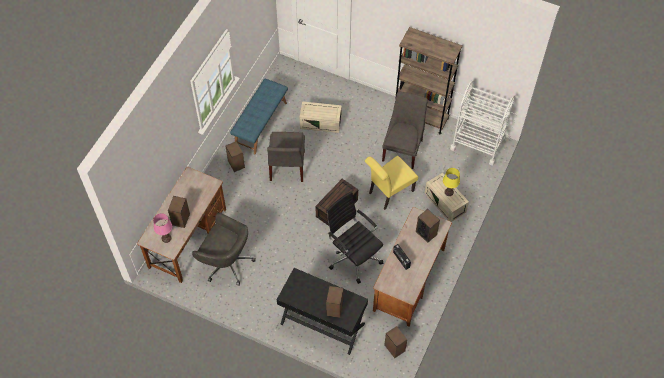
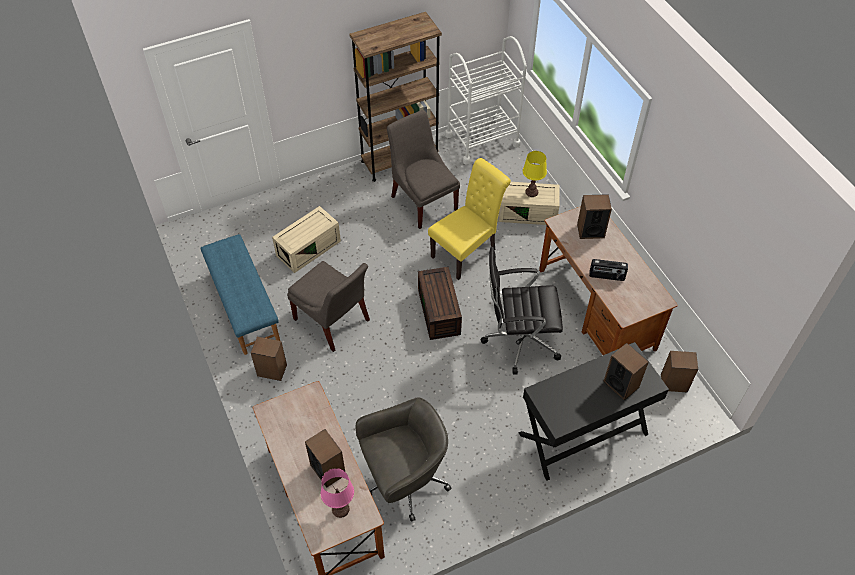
camera: 50 degrees left, 5 degrees down
yellow chair [365,156,418,210] -> yellow chair turned 135 degrees counterclockwise [428,158,511,280]

